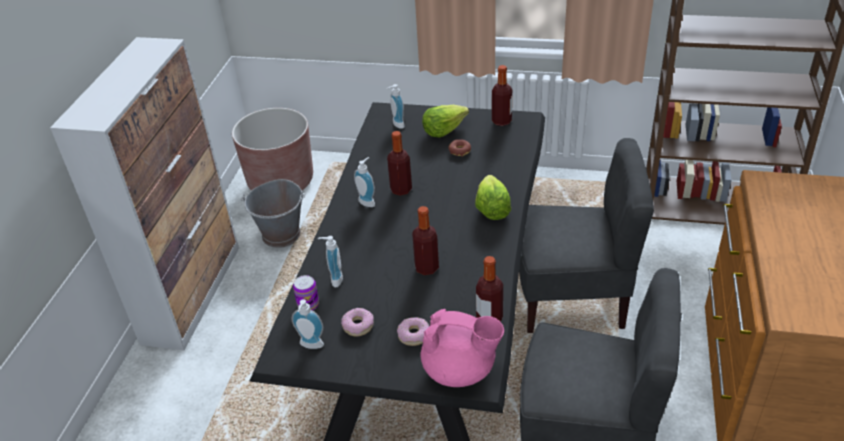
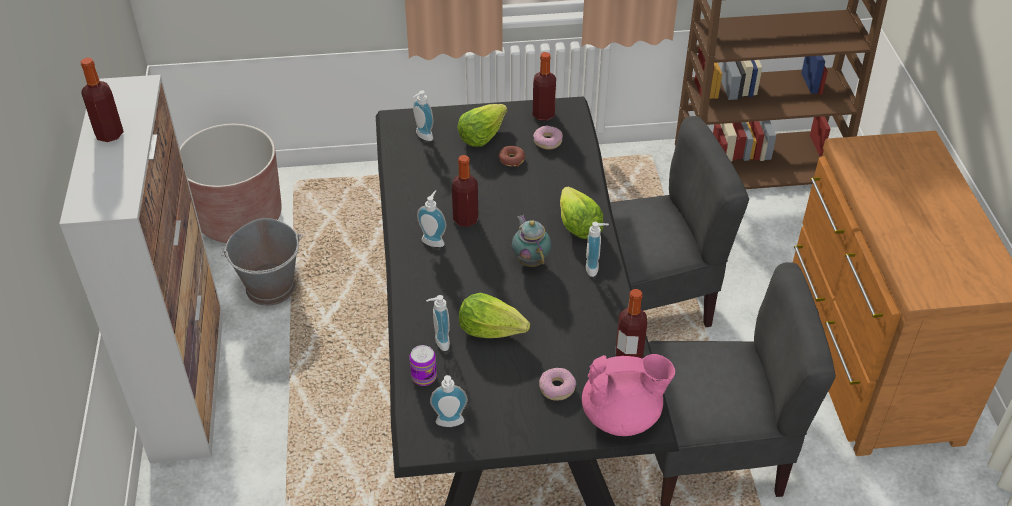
camera: 20 degrees left, 5 degrees up
donut [341,308,374,337] -> donut moved to [533,126,563,150]
bottle [412,206,439,275] -> bottle moved to [81,57,124,142]
none -> lettuce [459,293,530,338]
none -> teapot [512,215,551,267]
none -> soap dispenser [586,222,609,277]

